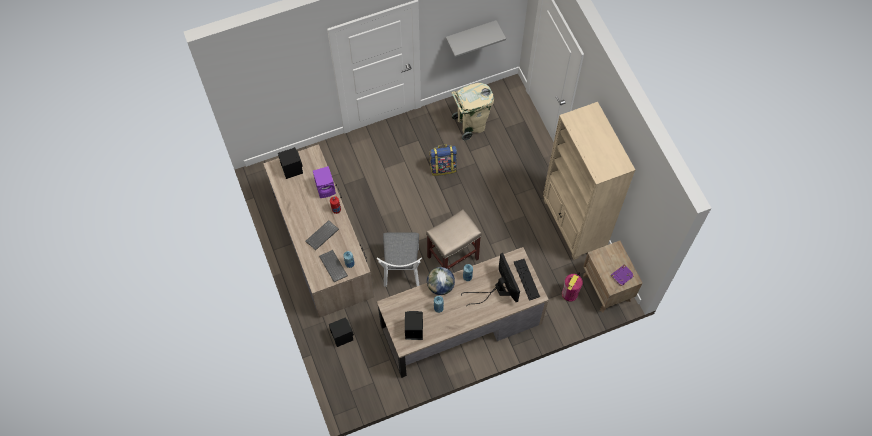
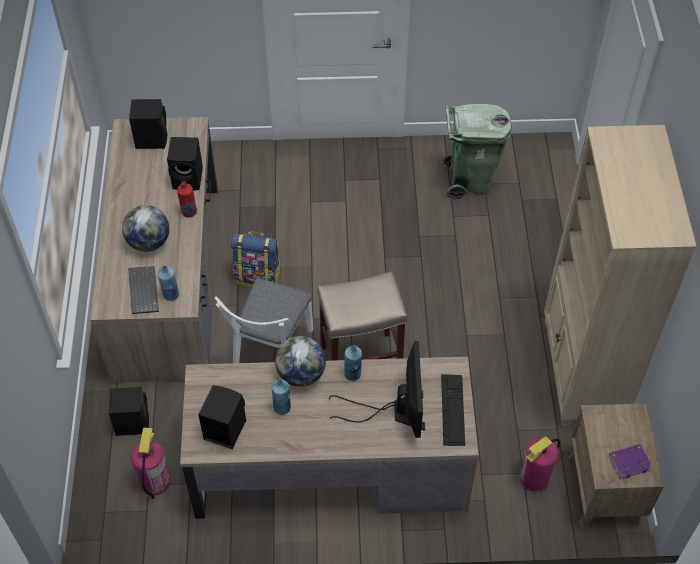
camera: 20 degrees right, 10 degrees down
keyboard [306,220,339,250] -> globe [122,205,169,252]
purple speaker [313,166,336,198] -> black speaker [167,137,203,191]
backpack [429,144,457,176] -> backpack moved to [231,231,281,288]
grey shelf [446,20,506,57] -> none
beige trash can [451,82,494,141] -> green trash can [443,104,512,200]
none -> fire extinguisher [131,427,170,499]

